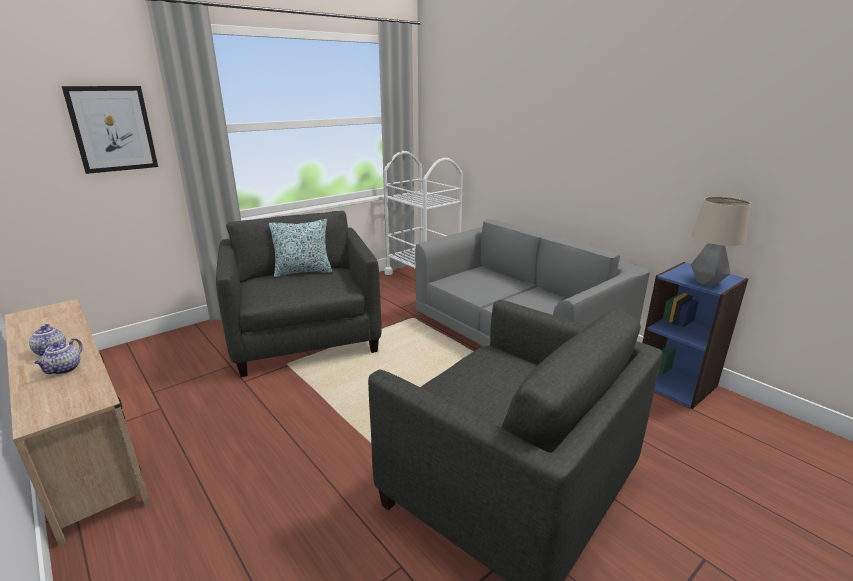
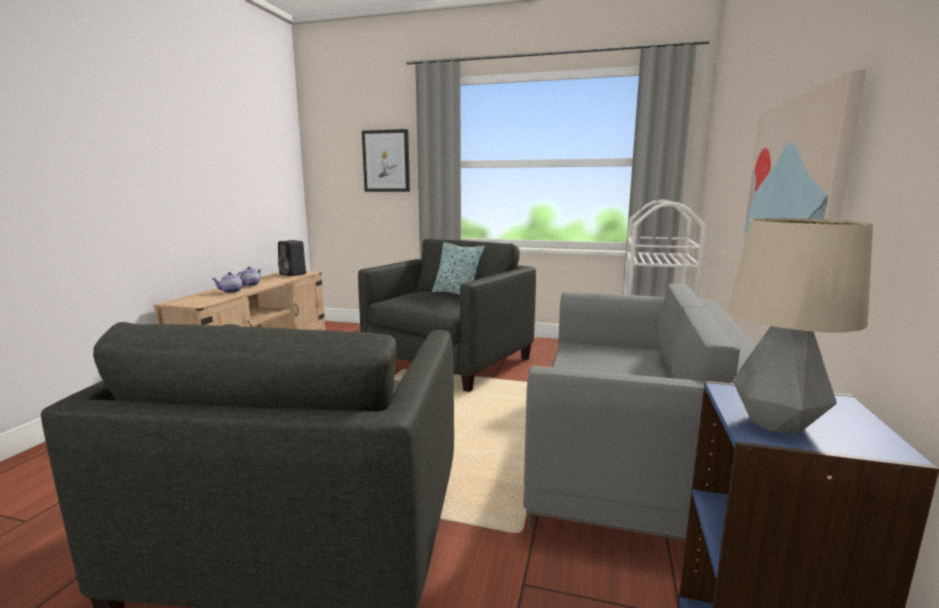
camera: 55 degrees right, 10 degrees down
none -> black speaker [278,240,306,276]
none -> picture [743,69,866,242]

